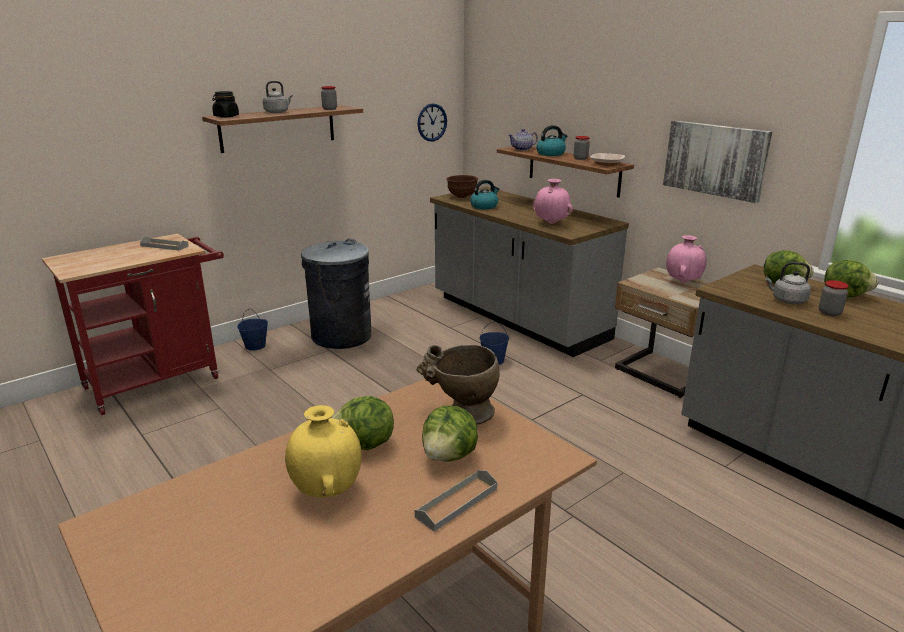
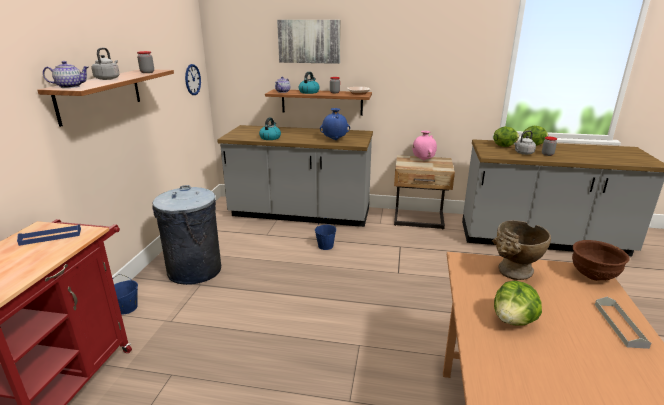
camera: 40 degrees left, 0 degrees up
grey tray [140,237,189,250] -> blue tray [17,224,81,246]
black jar [212,91,239,117] -> teapot [43,61,89,88]
yellow vase [285,405,362,497] -> none
lettuce [422,406,478,462] -> none
brown bowl [446,175,478,198] -> brown bowl moved to [572,240,630,281]
pink vase [533,179,573,224] -> blue vase [320,108,350,140]
picture [663,120,772,203] -> picture moved to [277,20,341,64]

